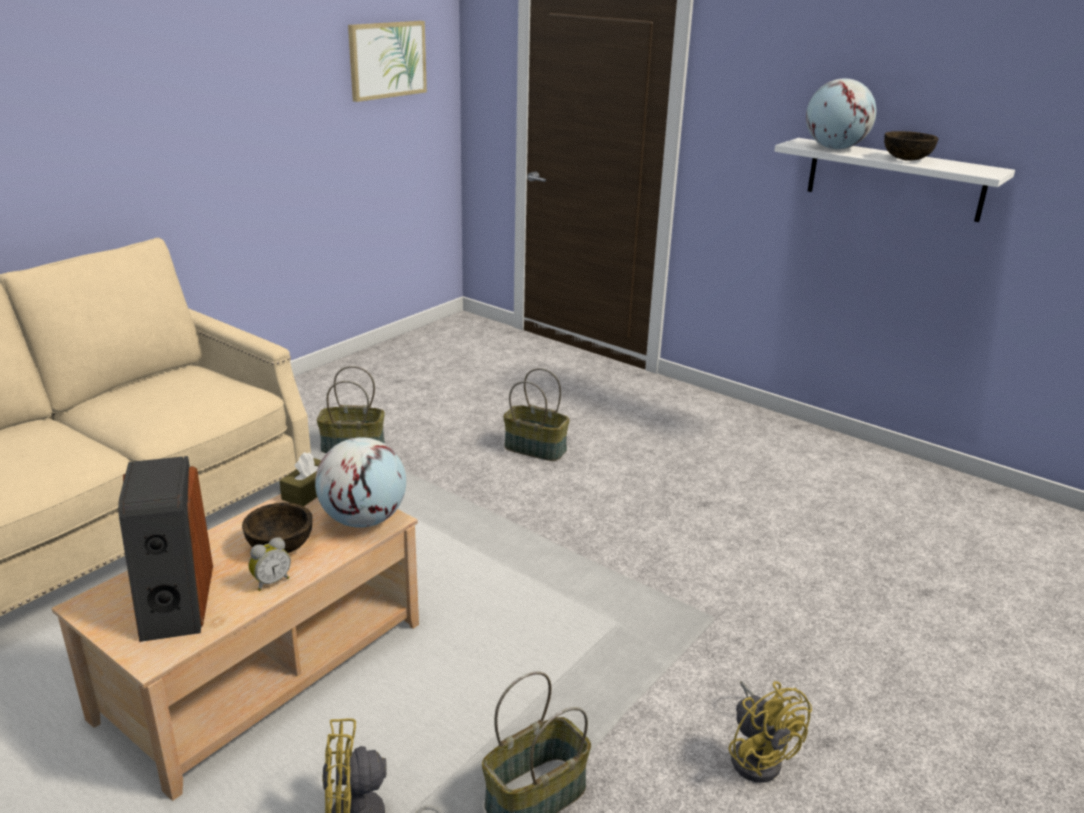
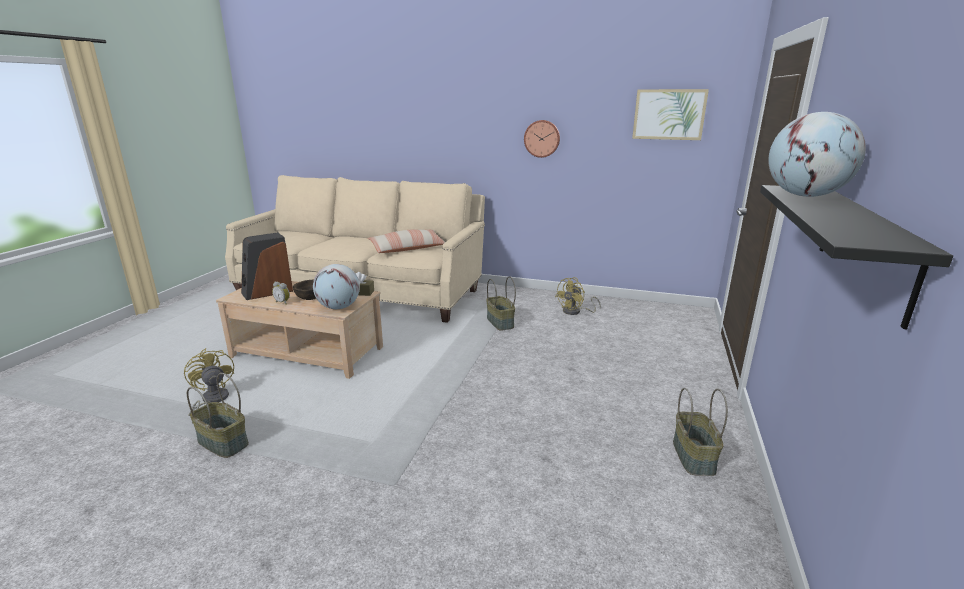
camera: 70 degrees right, 5 degrees down
basket [503,368,570,461] -> basket moved to [673,388,728,476]
yellow fan [728,681,812,783] -> yellow fan moved to [555,277,601,315]
white shelf [774,138,1015,222] -> black shelf [760,185,953,330]
brown bowl [884,131,939,161] -> none
none -> pillow [368,229,445,253]
none -> wall clock [524,120,560,158]

